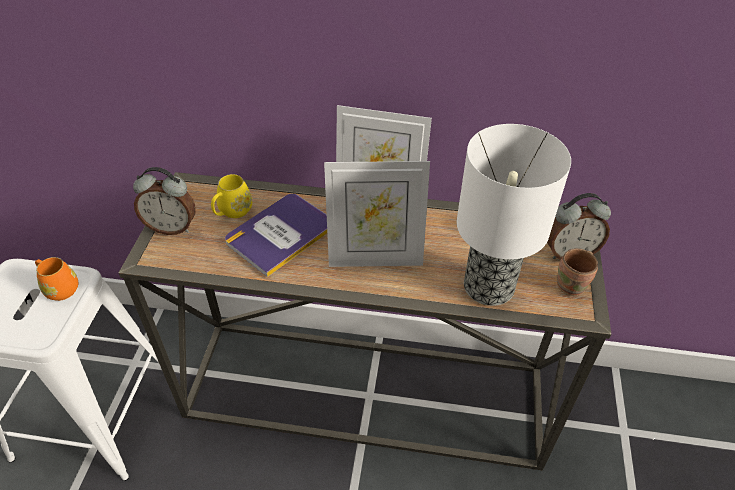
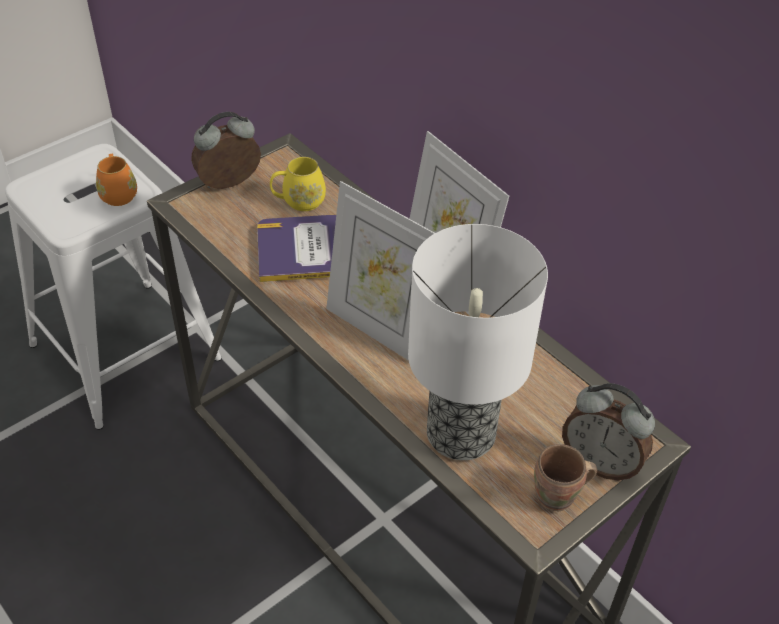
camera: 40 degrees right, 0 degrees up
alarm clock [133,167,196,235] -> alarm clock turned 105 degrees clockwise [191,112,261,189]

